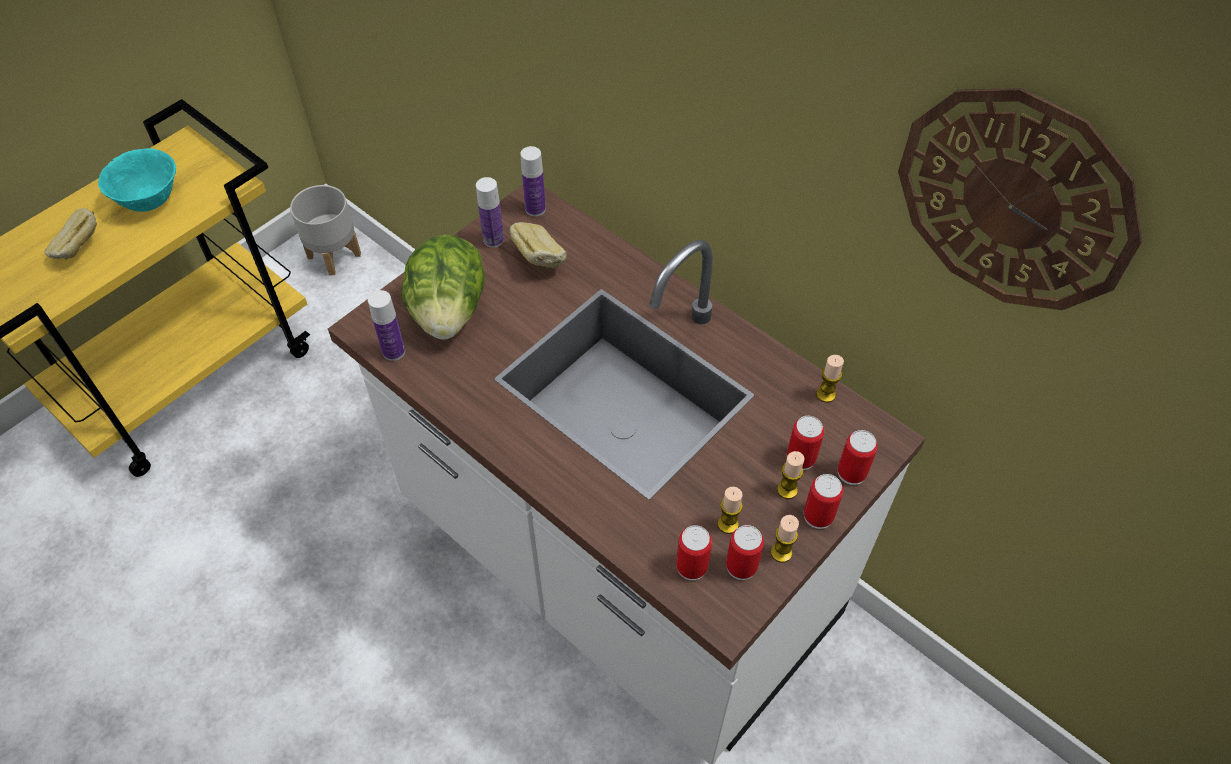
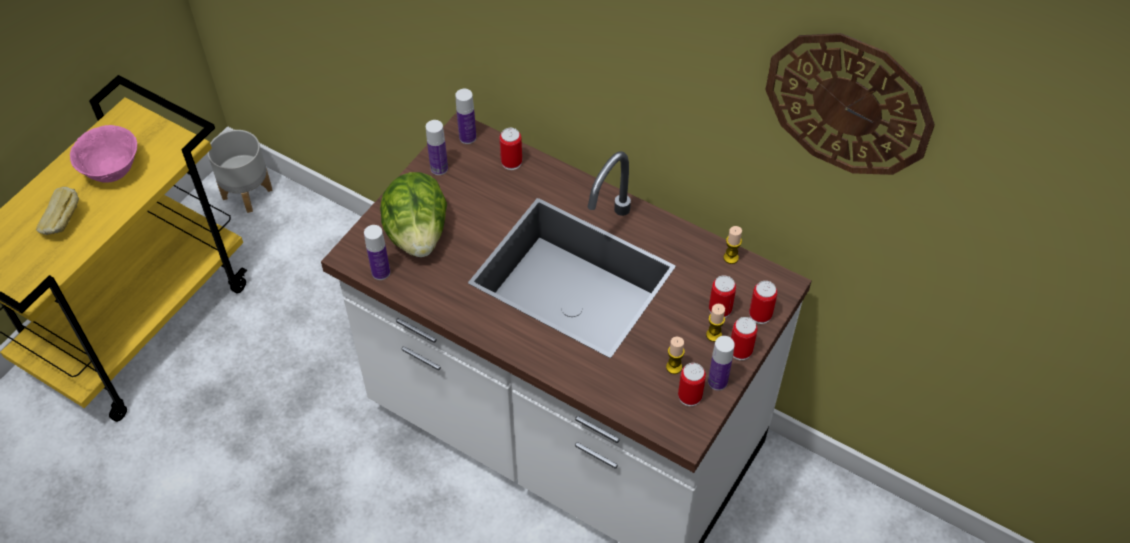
camera: 10 degrees left, 0 degrees up
turquoise bowl [98,148,176,212] -> pink bowl [70,125,137,183]
bread [510,222,567,269] -> none
can [676,525,712,581] -> can moved to [499,128,522,170]
candle [771,515,799,563] -> bottle [708,336,735,391]

